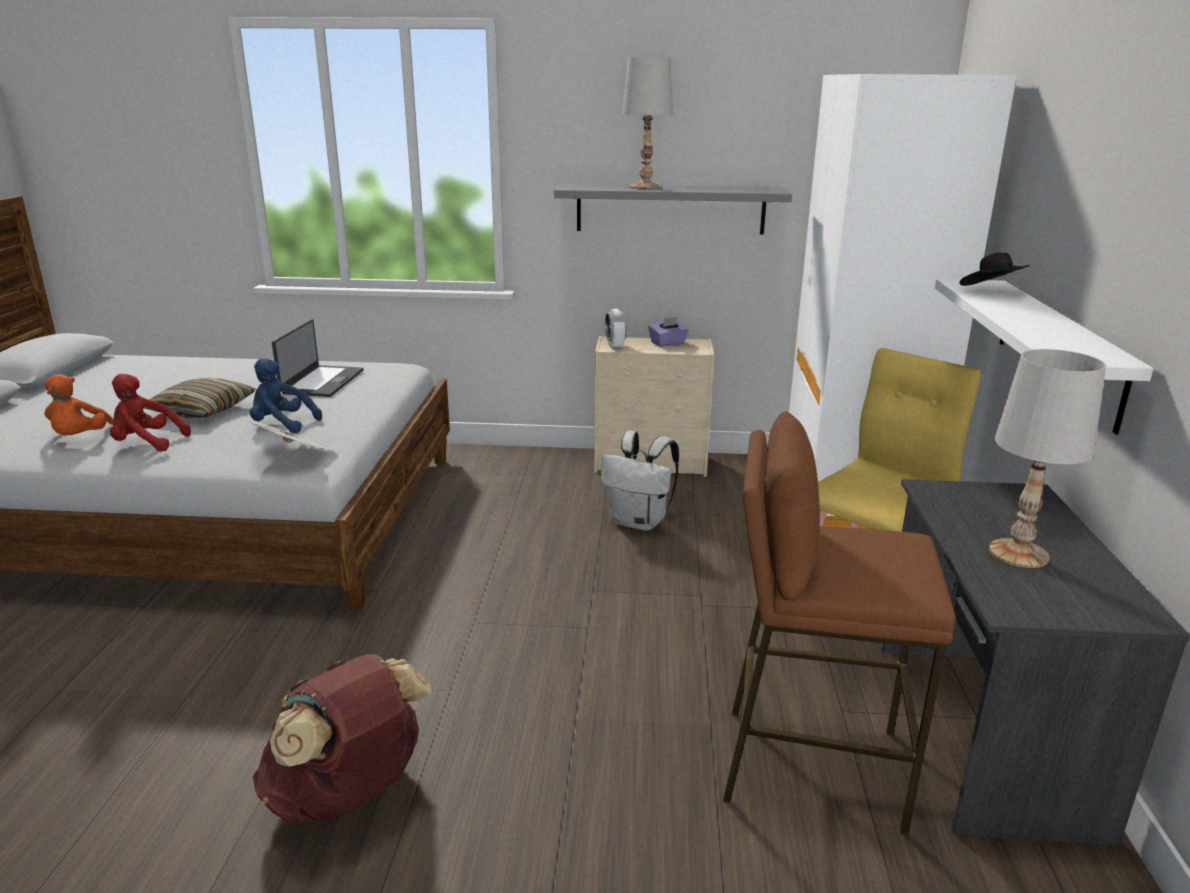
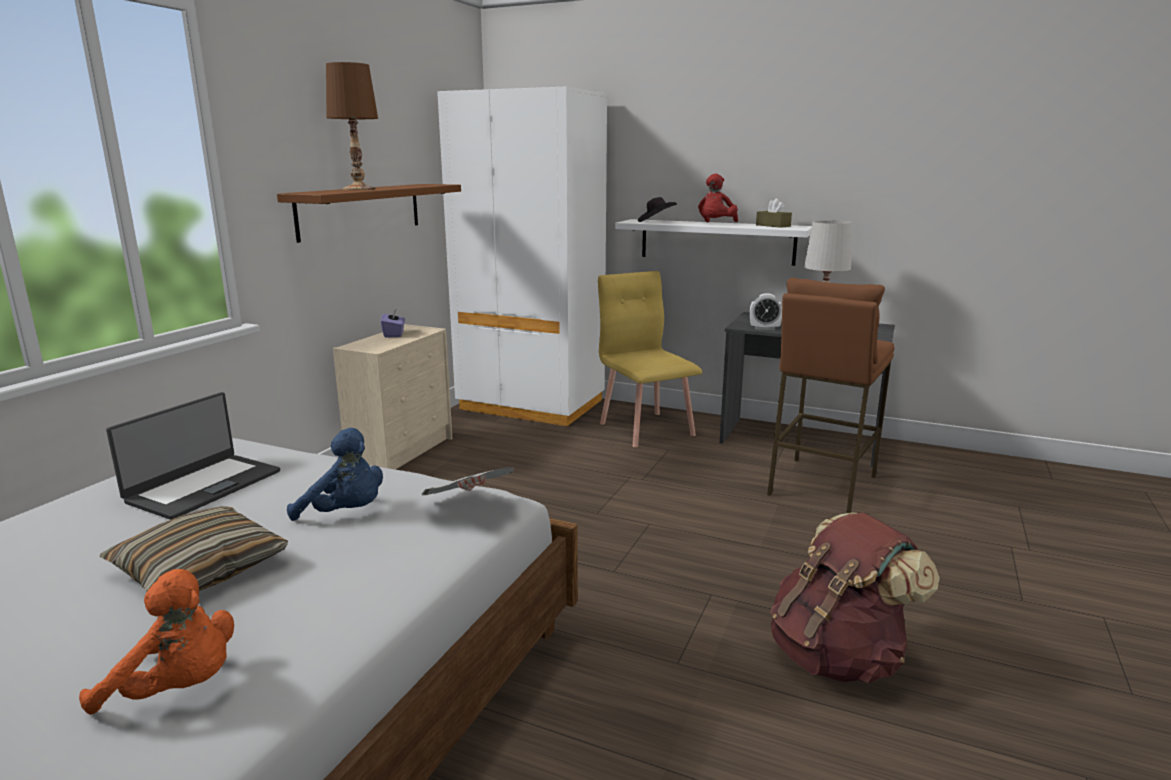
camera: 70 degrees left, 5 degrees down
red plush toy [110,374,191,451] -> red plush toy moved to [698,173,738,222]
blue plush toy [250,358,322,433] -> blue plush toy turned 105 degrees counterclockwise [287,428,383,521]
laptop [272,319,364,397] -> laptop turned 90 degrees clockwise [106,392,280,520]
grey shelf [554,184,792,235] -> brown shelf [277,184,461,243]
white backpack [601,431,679,531] -> none
alarm clock [605,309,627,350] -> alarm clock moved to [750,293,782,330]
white table lamp [622,58,673,189] -> brown table lamp [326,62,378,190]
none -> brown tissue box [756,199,792,228]

